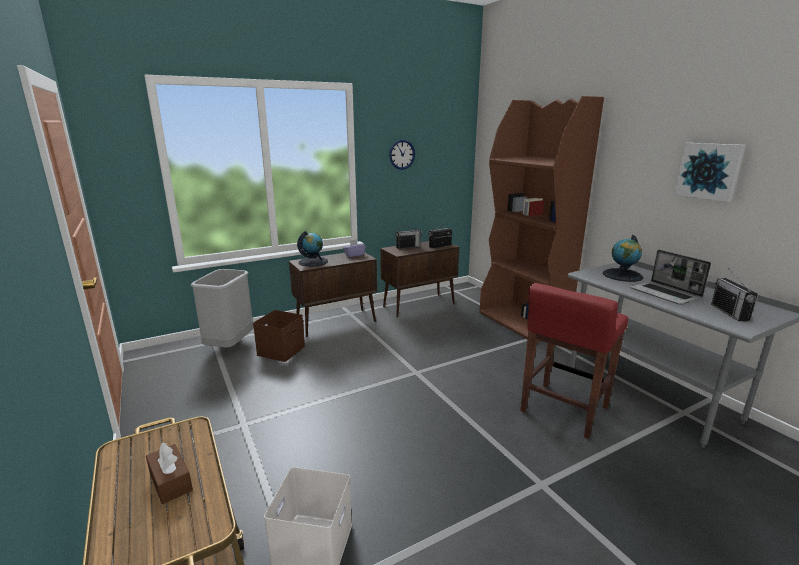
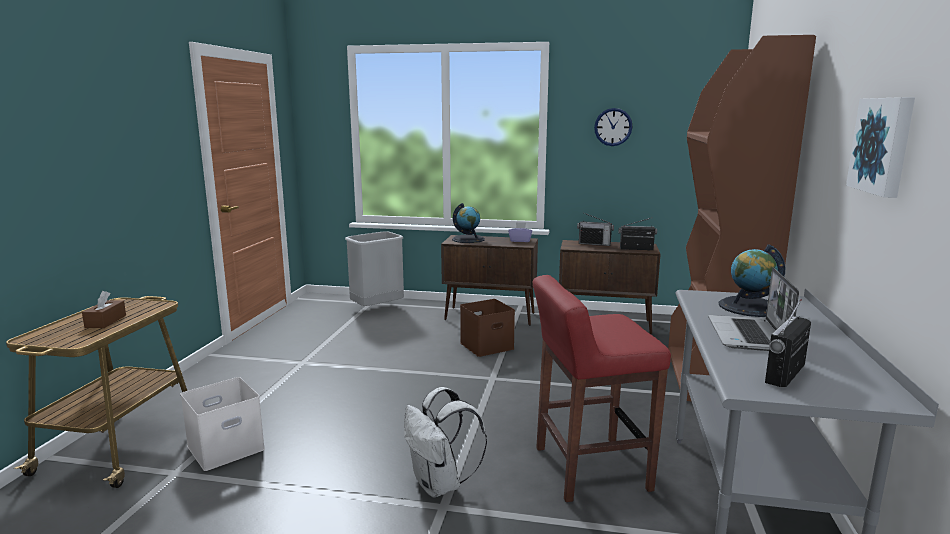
camera: 40 degrees right, 5 degrees down
brown storage box [253,310,305,362] -> brown storage box moved to [460,299,515,357]
none -> white backpack [404,387,487,498]

